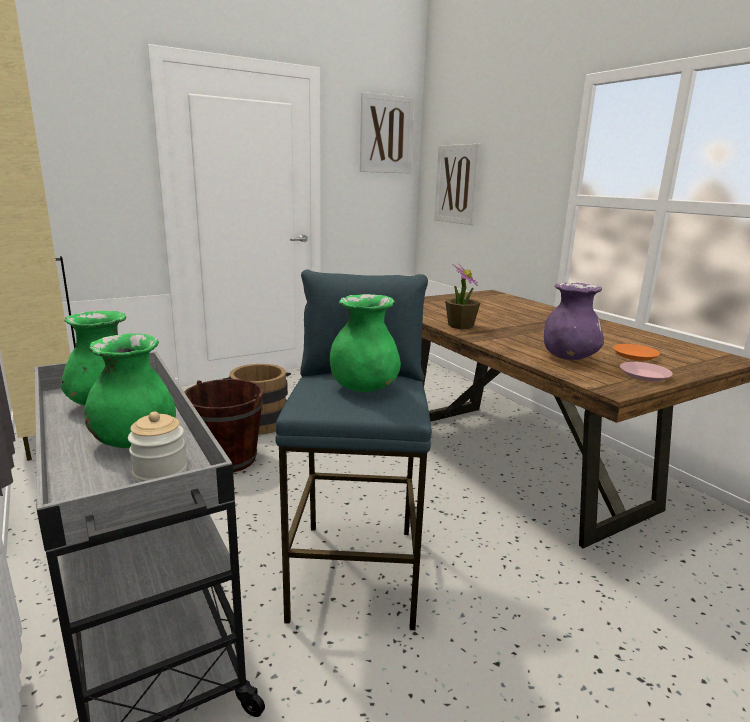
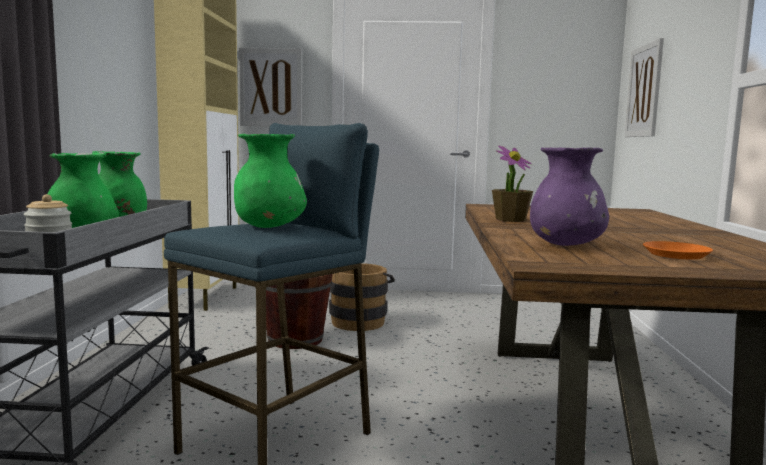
camera: 35 degrees right, 10 degrees down
picture [360,92,414,174] -> picture moved to [239,48,302,126]
pink plate [620,362,673,382] -> none

